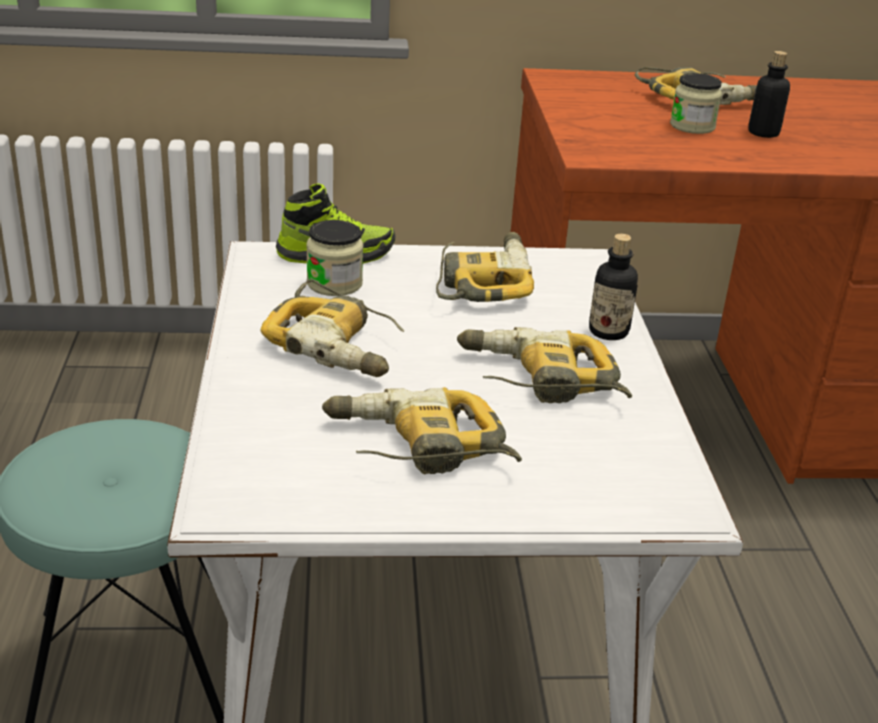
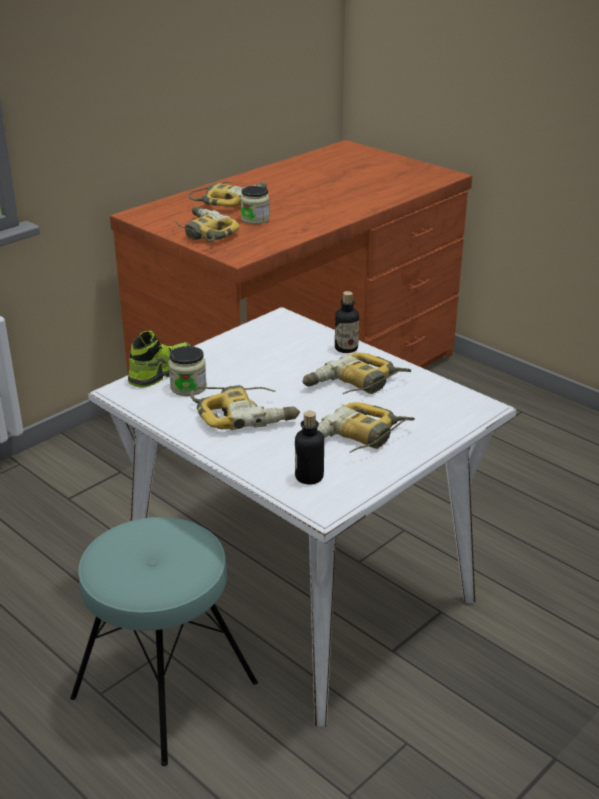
camera: 40 degrees left, 0 degrees up
power drill [436,232,534,302] -> power drill moved to [174,206,240,242]
bottle [748,51,790,138] -> bottle moved to [295,411,324,484]

